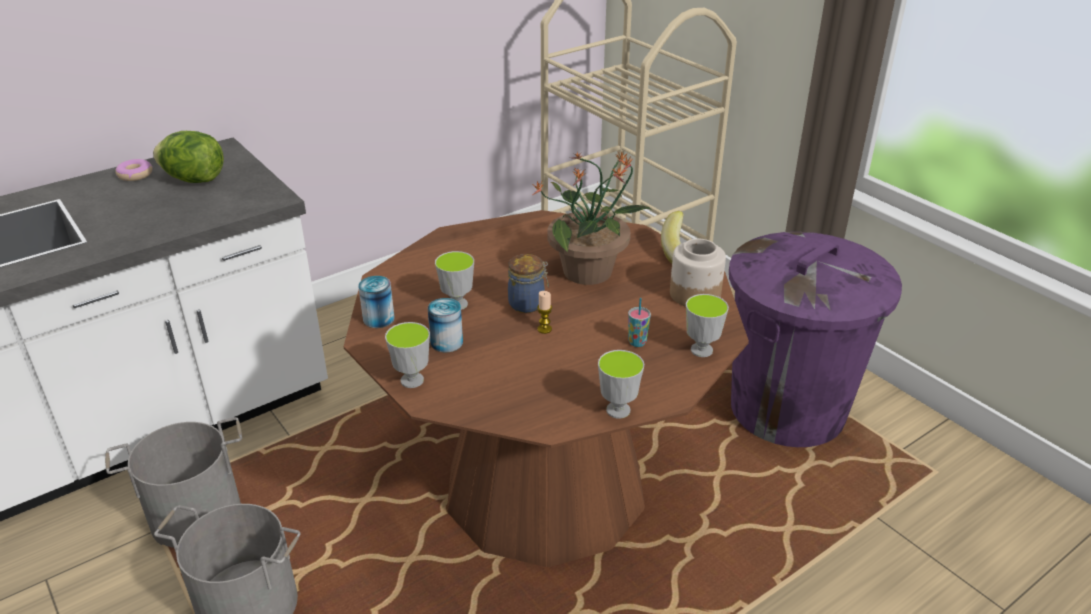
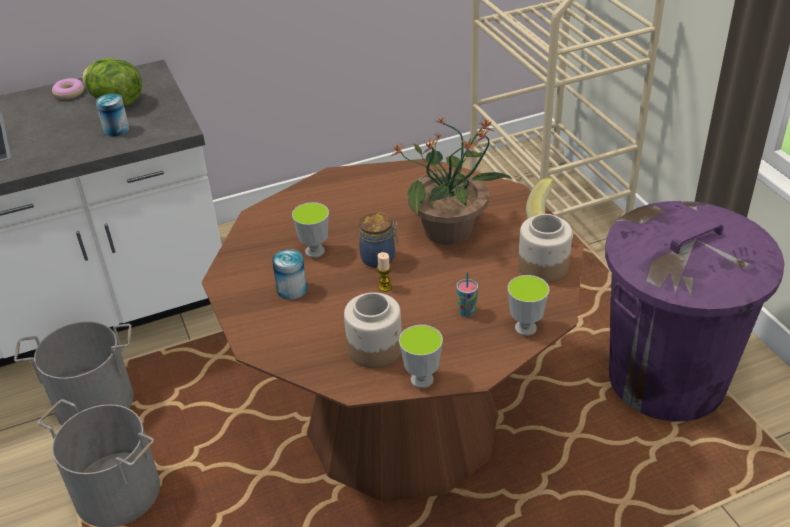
camera: 15 degrees right, 5 degrees up
can [358,276,395,328] -> can moved to [96,94,129,137]
cup [385,322,430,388] -> none
none -> jar [344,292,402,368]

